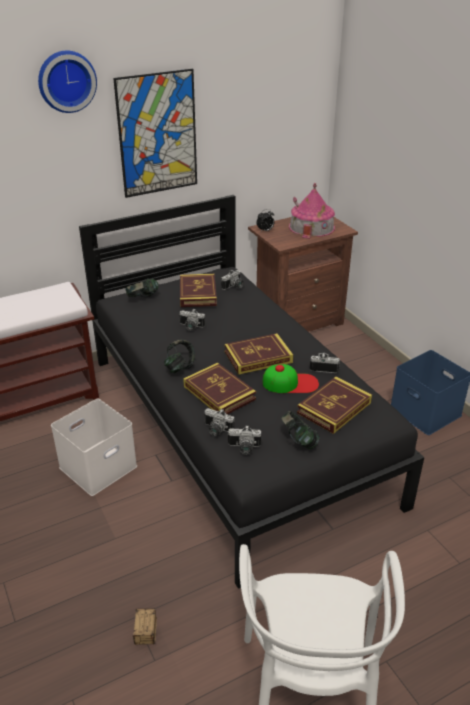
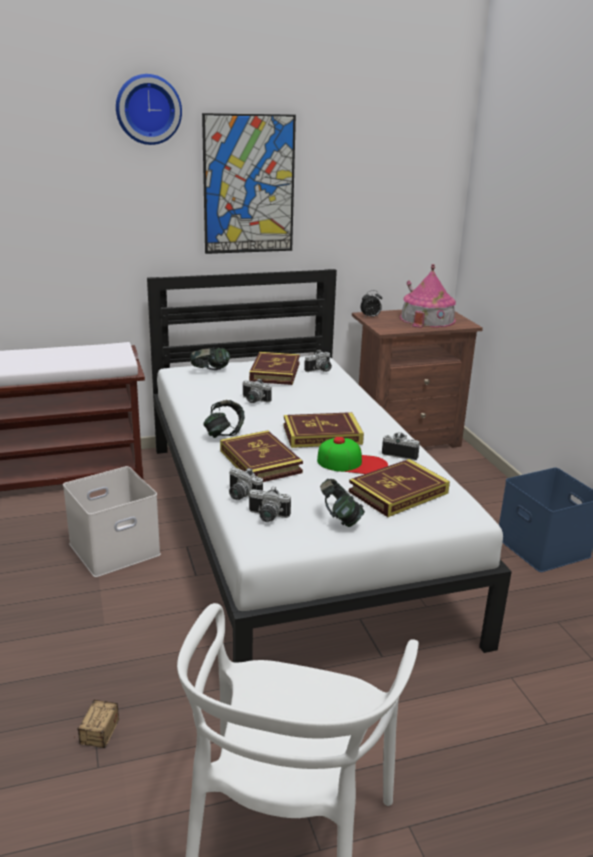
camera: 10 degrees right, 10 degrees down
black bed [79,195,424,589] -> white bed [147,269,512,663]

